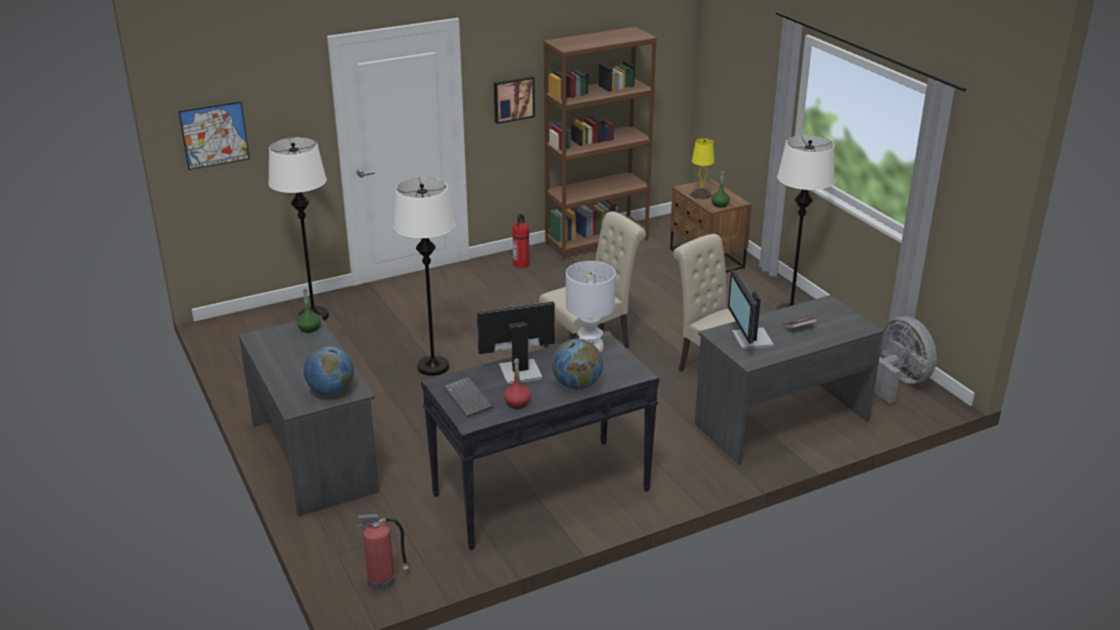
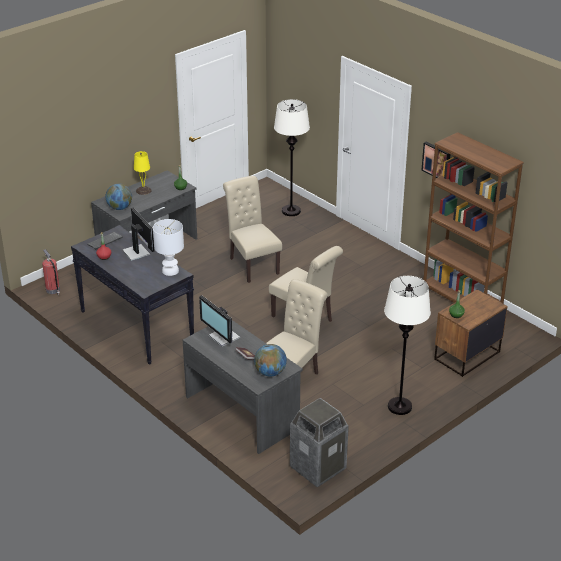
camera: 75 degrees right, 5 degrees up
picture [178,102,249,170] -> none
white floor lamp [393,177,455,376] -> beige chair [223,176,282,283]
fire extinguisher [512,214,529,268] -> none
globe [552,339,603,390] -> globe moved to [254,344,287,377]
yellow table lamp [690,138,715,199] -> yellow table lamp moved to [134,151,152,195]
monitor [728,270,774,349] -> monitor turned 105 degrees counterclockwise [199,295,240,347]
grey fan [874,316,937,404] -> trash can [290,398,349,488]

